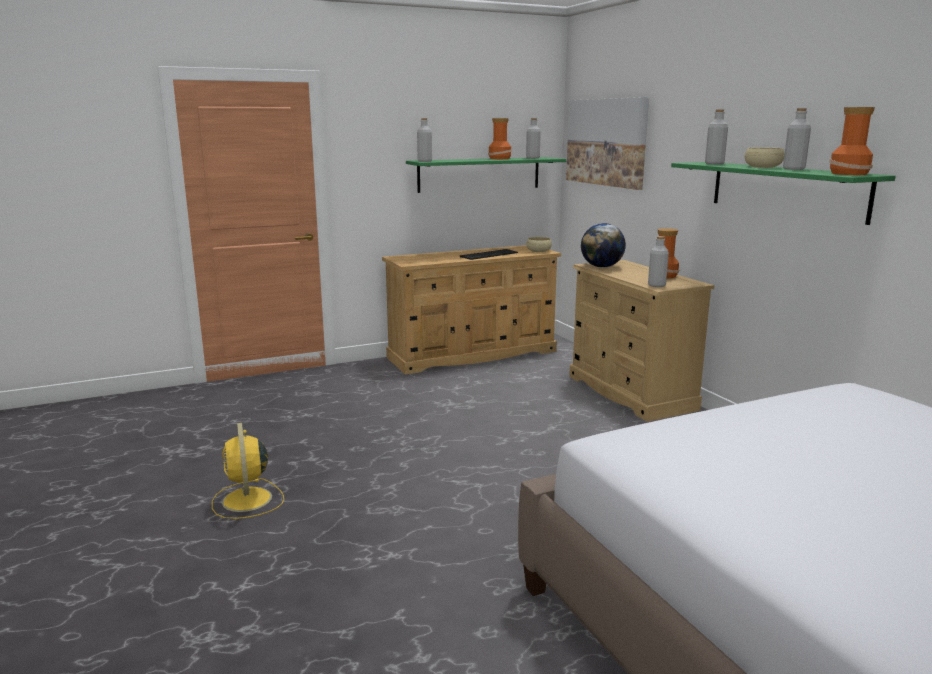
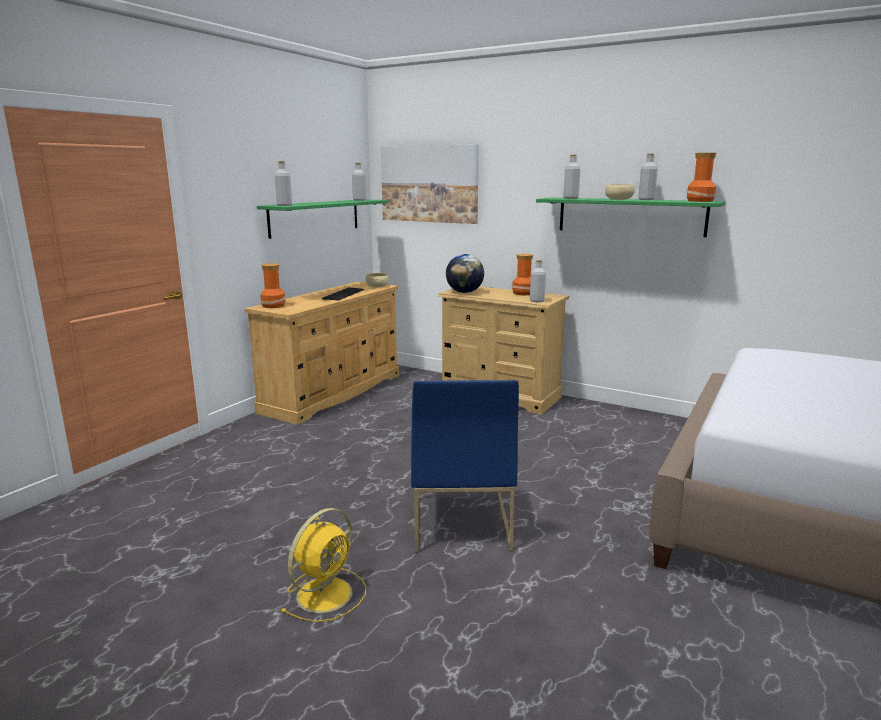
camera: 35 degrees left, 0 degrees up
yellow fan [212,423,284,519] -> yellow fan turned 90 degrees counterclockwise [281,508,366,622]
vase [488,118,512,159] -> vase moved to [260,263,286,308]
none -> blue chair [411,380,519,553]

